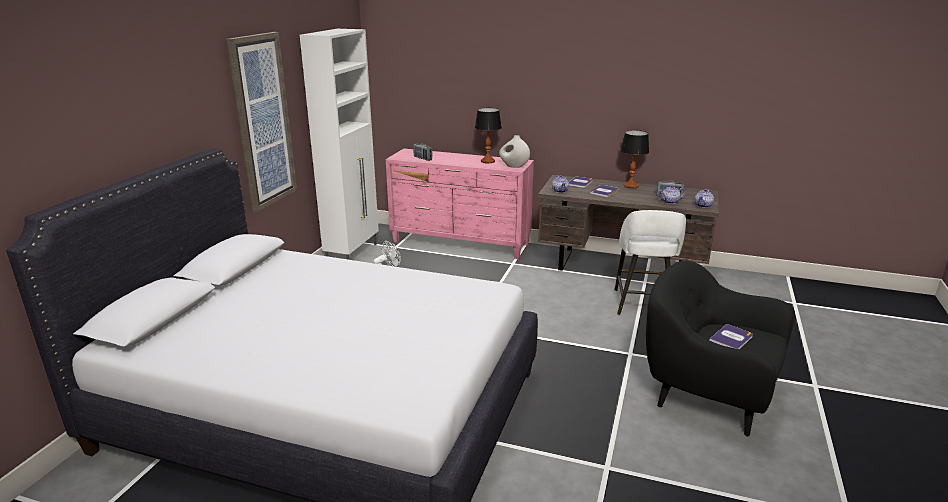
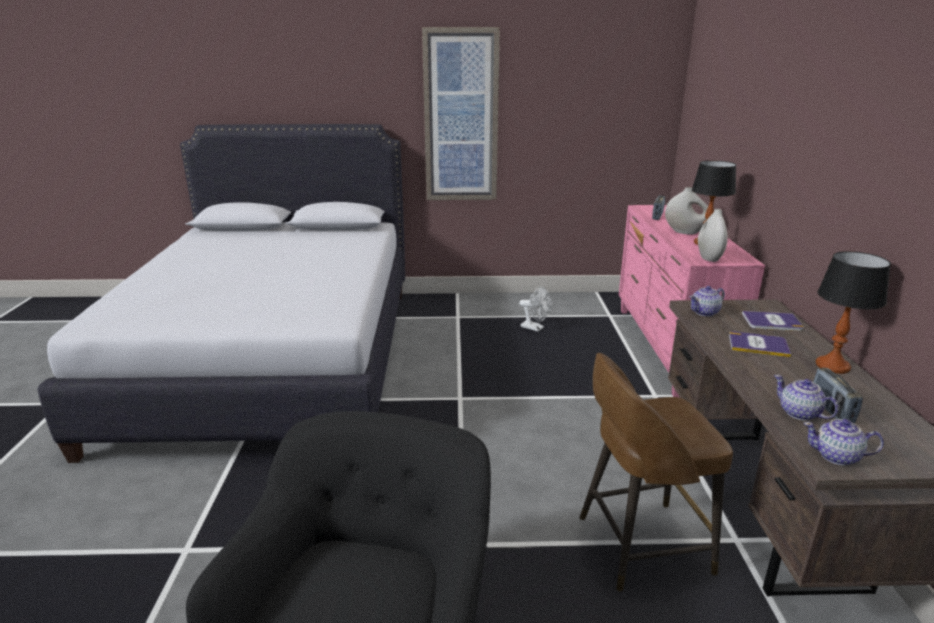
camera: 70 degrees right, 0 degrees up
white cabinet [300,29,379,260] -> none
white stool [614,210,686,315] -> brown stool [580,353,733,592]
book [709,324,753,349] -> none
none -> white vase [665,187,708,234]

